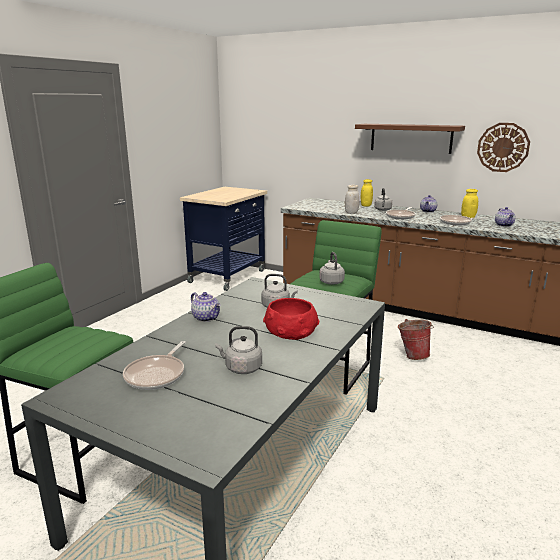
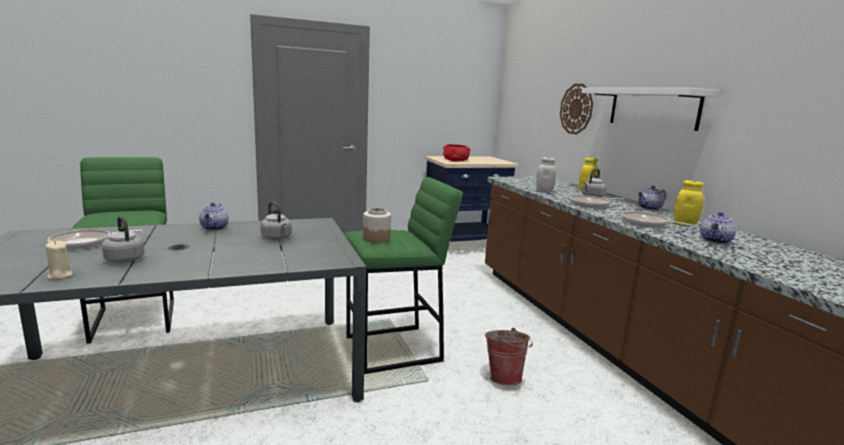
camera: 40 degrees right, 5 degrees down
red bowl [263,298,319,340] -> red bowl moved to [443,144,470,161]
grey kettle [319,252,345,285] -> jar [363,208,391,243]
brown shelf [355,124,465,154] -> white shelf [582,88,720,131]
wall clock [477,123,530,172] -> wall clock moved to [560,84,593,134]
none -> beige candle [45,241,73,279]

